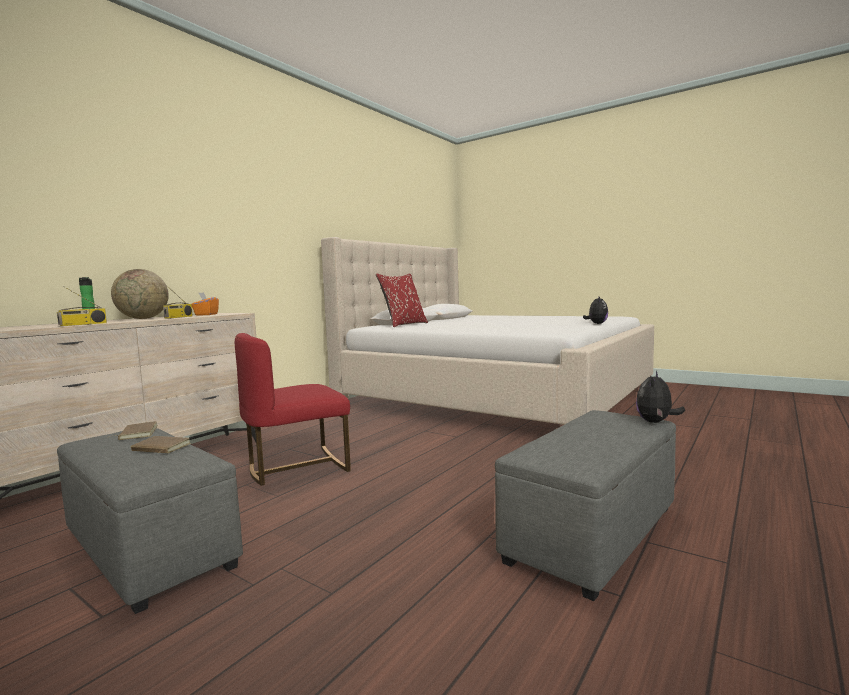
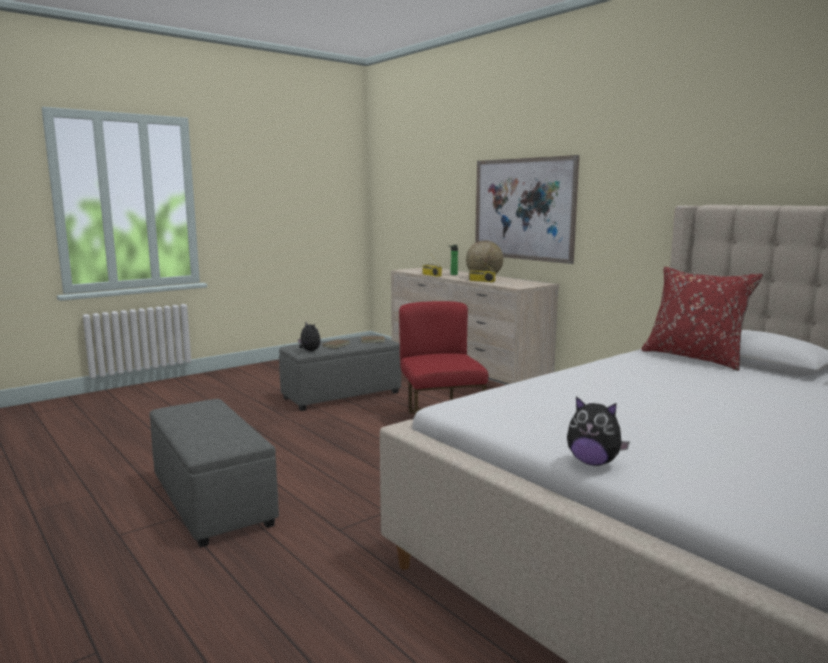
camera: 105 degrees right, 5 degrees up
orange tissue box [192,292,219,316] -> none
plush toy [636,371,685,423] -> plush toy moved to [298,322,321,351]
none -> picture [475,155,579,264]

